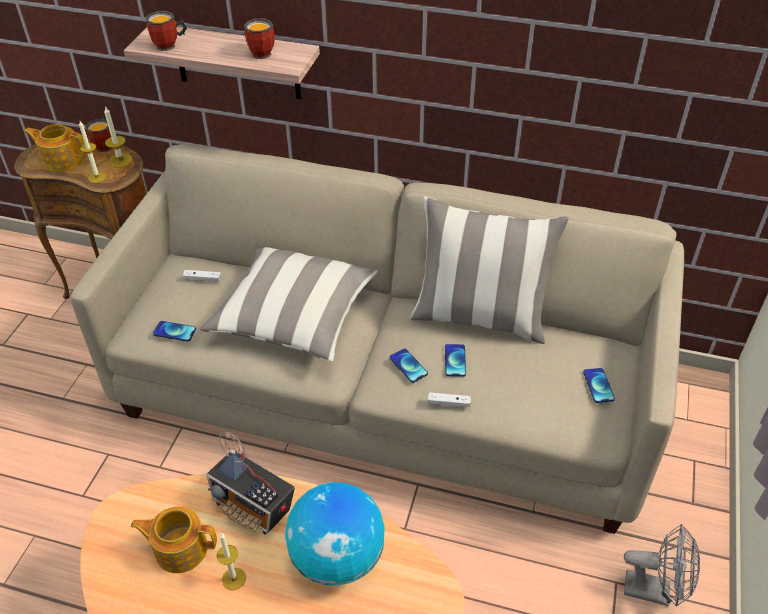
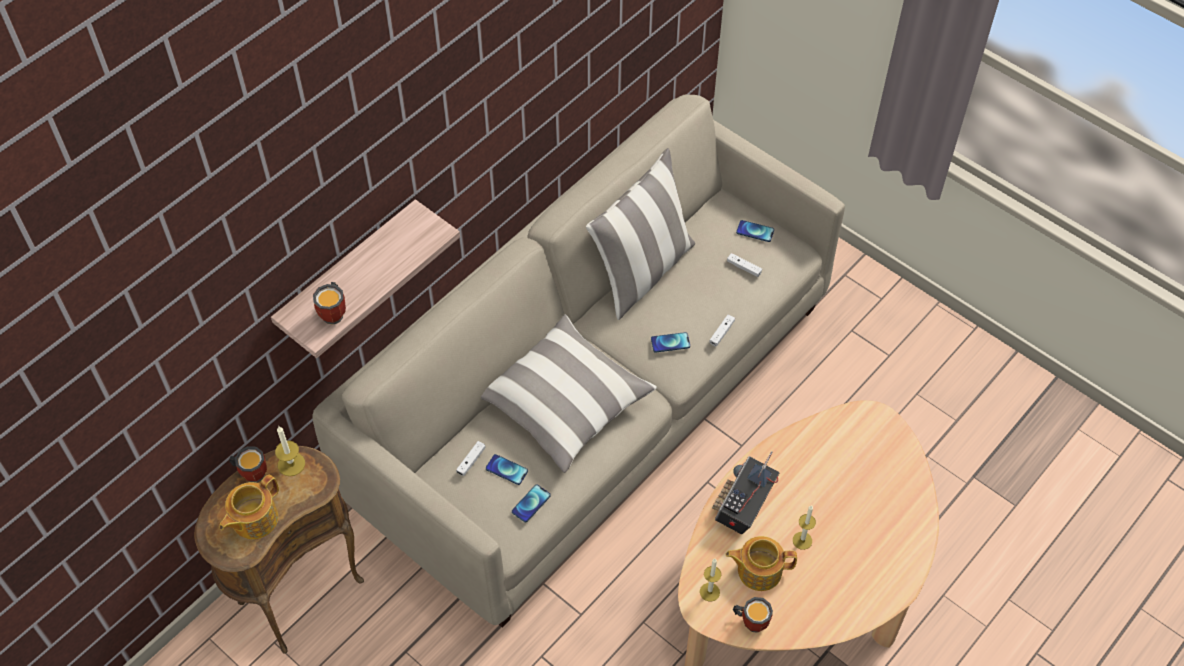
camera: 65 degrees left, 10 degrees up
candle [79,121,106,183] -> candle moved to [700,559,721,601]
teapot [131,506,217,573] -> teapot turned 60 degrees clockwise [726,536,797,591]
radio [206,432,295,534] -> radio turned 150 degrees clockwise [712,451,779,534]
mug [244,18,275,59] -> mug moved to [733,597,773,633]
globe [285,482,385,586] -> none
phone [445,344,466,377] -> phone moved to [486,454,528,485]
grey fan [624,524,700,607] -> none
none -> white game controller [727,253,762,277]

